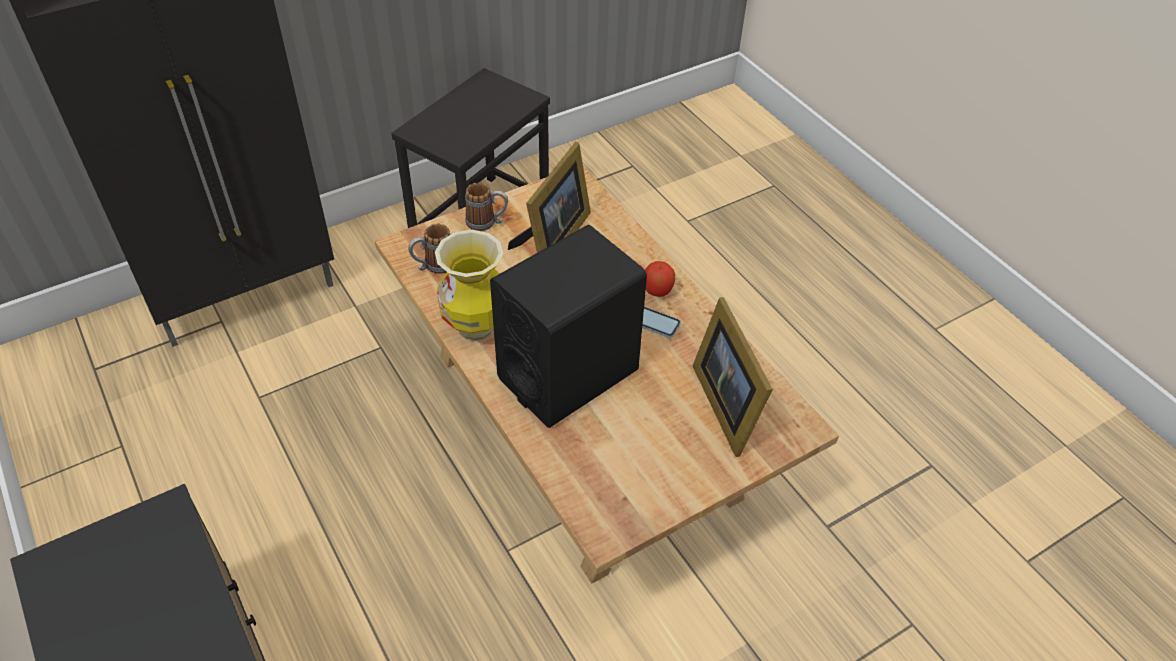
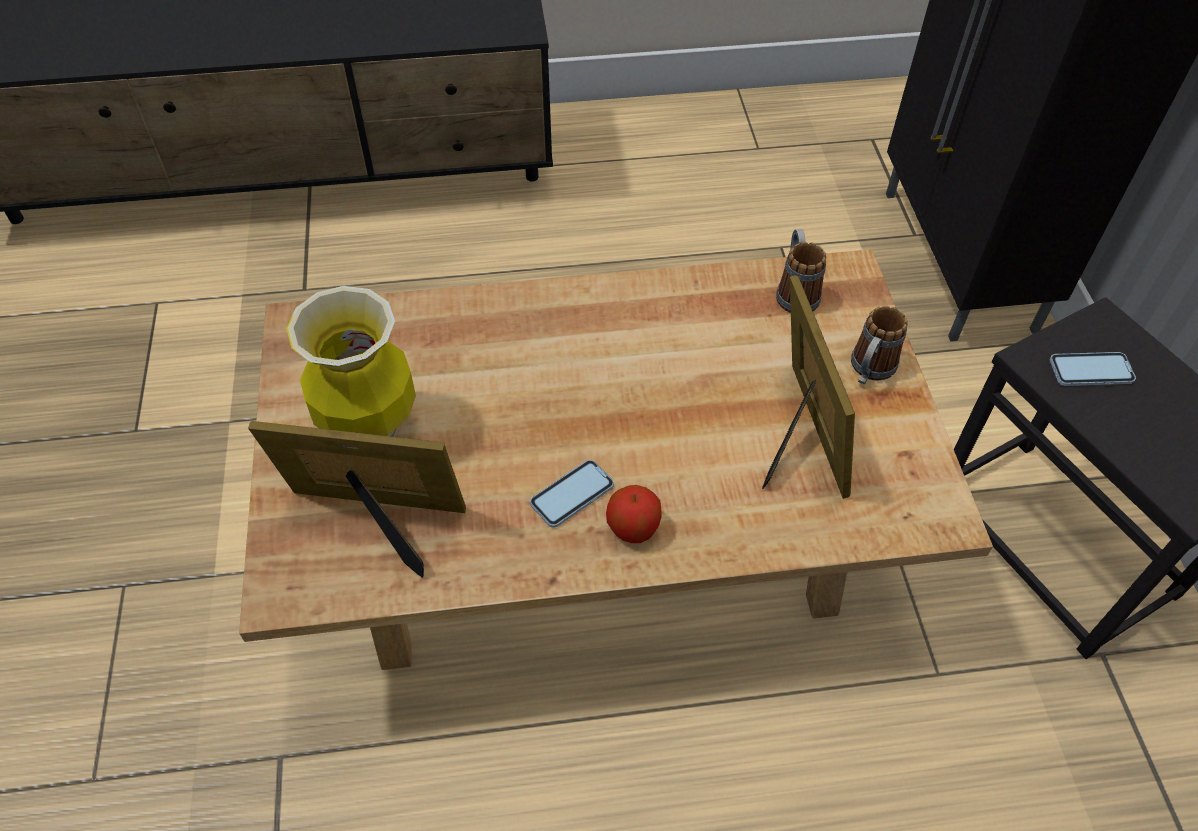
camera: 115 degrees right, 5 degrees up
vase [435,230,503,342] -> vase moved to [286,286,416,437]
black speaker [490,225,647,428] -> none
picture frame [508,142,591,253] -> picture frame turned 150 degrees counterclockwise [762,275,855,499]
none -> phone [1050,352,1136,386]

